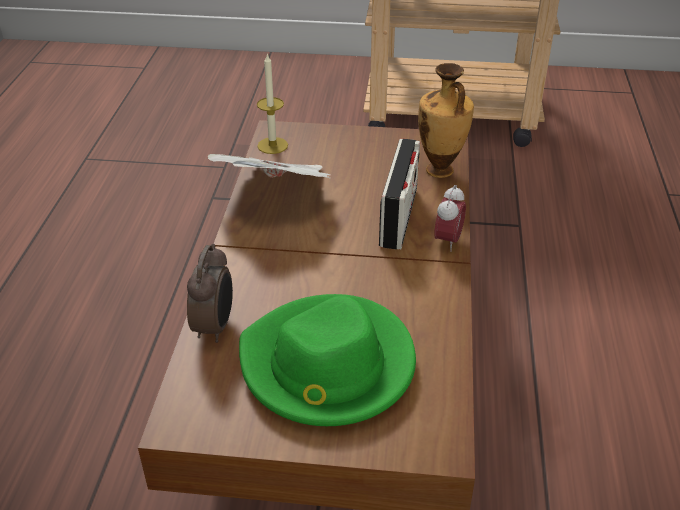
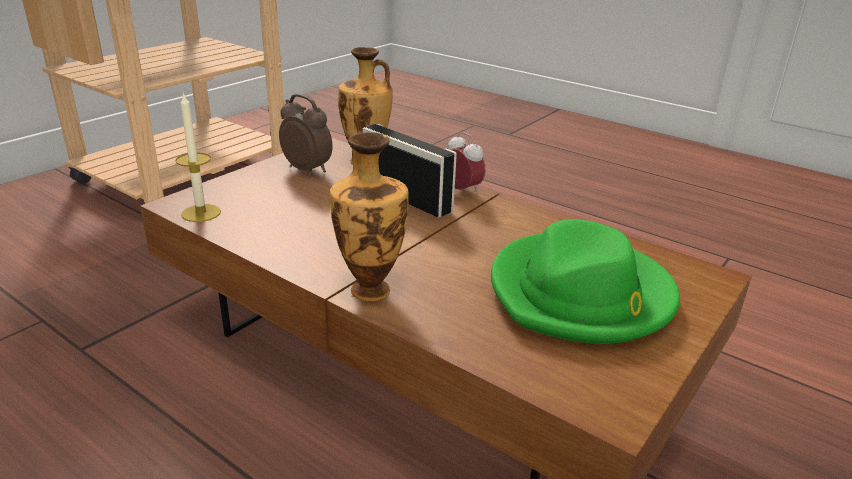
camera: 60 degrees left, 10 degrees down
alarm clock [187,244,233,343] -> alarm clock moved to [279,94,333,175]
newspaper [207,154,330,178] -> none
none -> vase [330,132,409,302]

